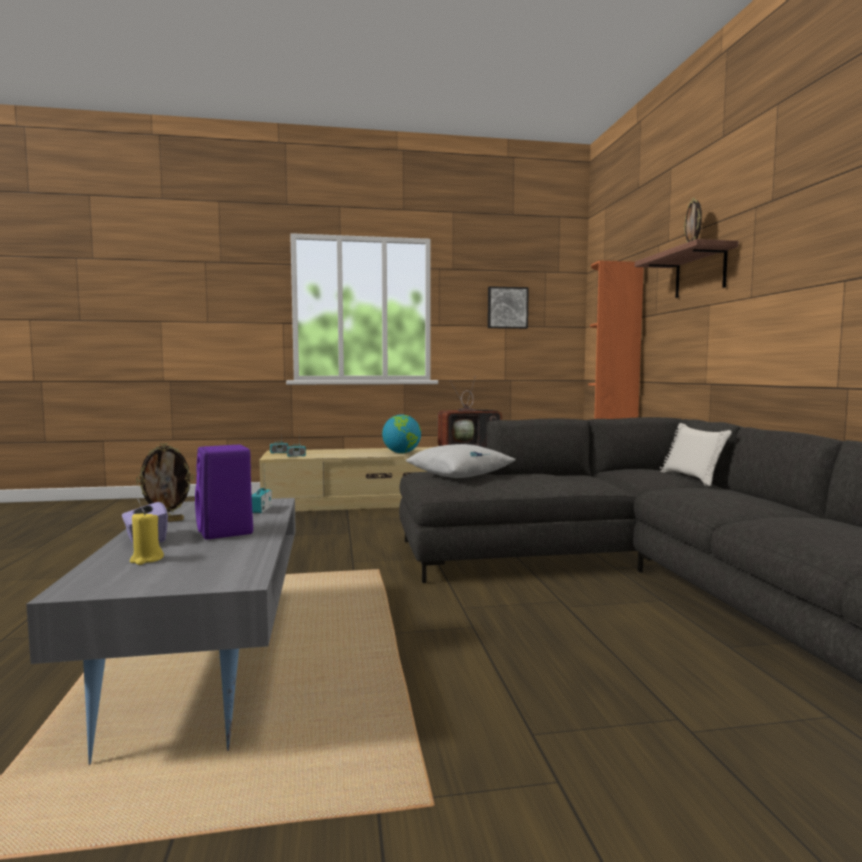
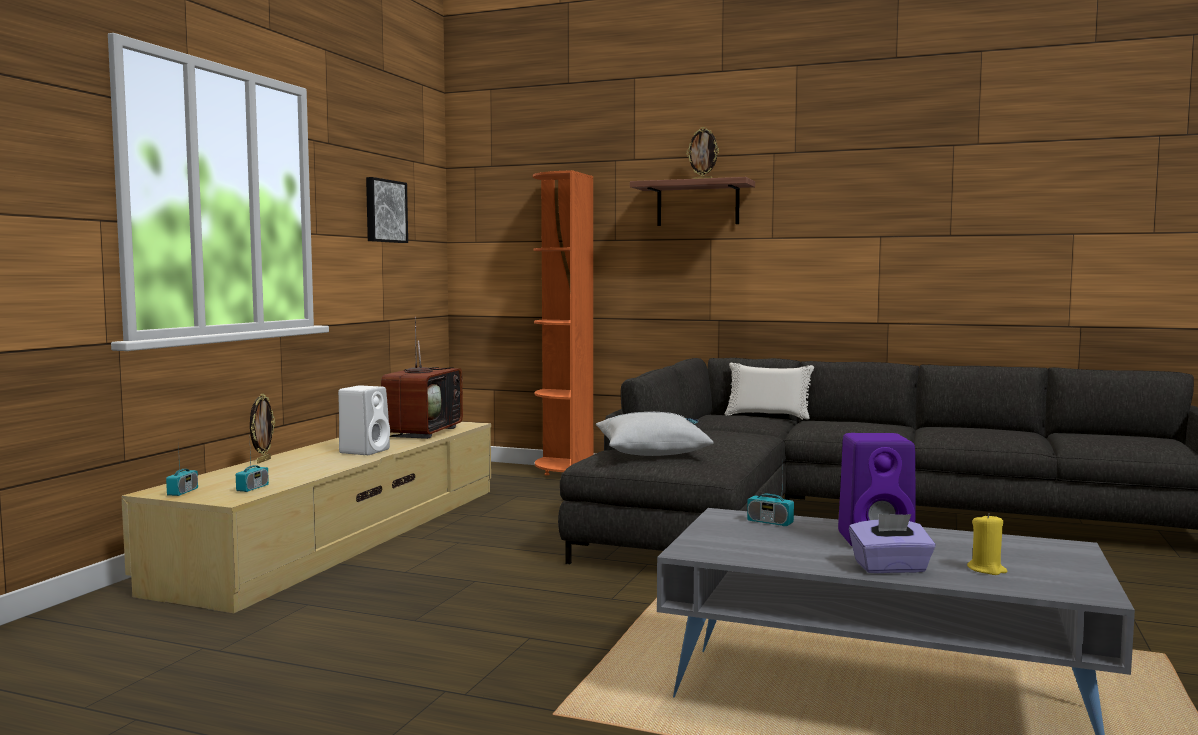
camera: 60 degrees left, 0 degrees up
picture frame [136,443,194,522] -> picture frame moved to [250,394,275,463]
globe [382,415,421,453] -> white speaker [338,385,390,455]

